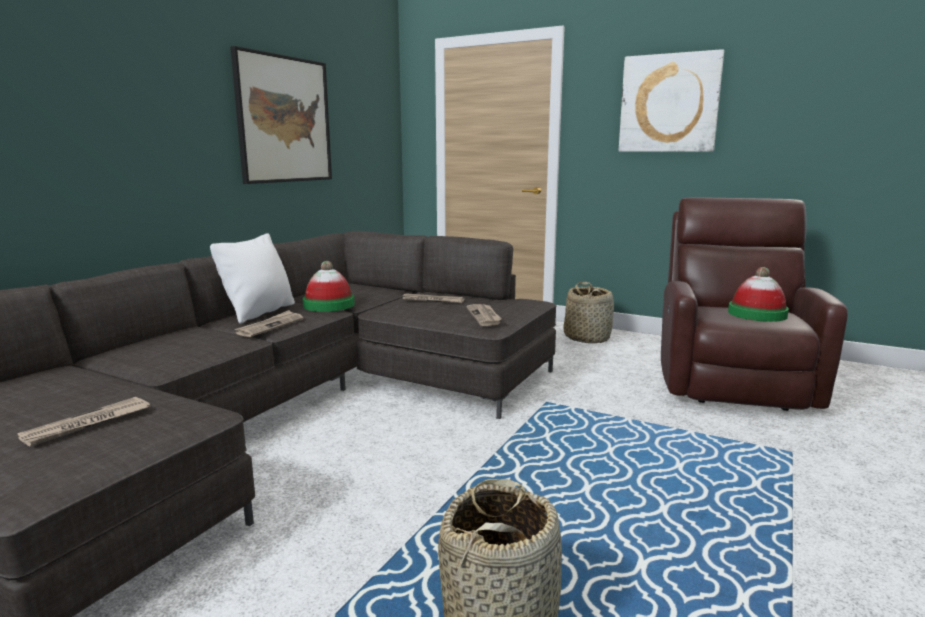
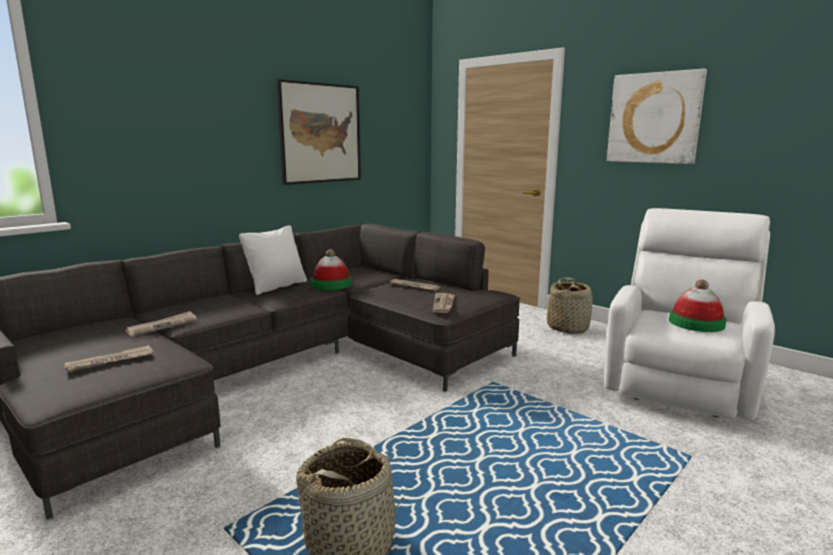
camera: 15 degrees right, 0 degrees up
newspaper [234,310,303,337] -> newspaper moved to [125,311,197,337]
brown armchair [661,197,847,411] -> white armchair [604,208,775,420]

